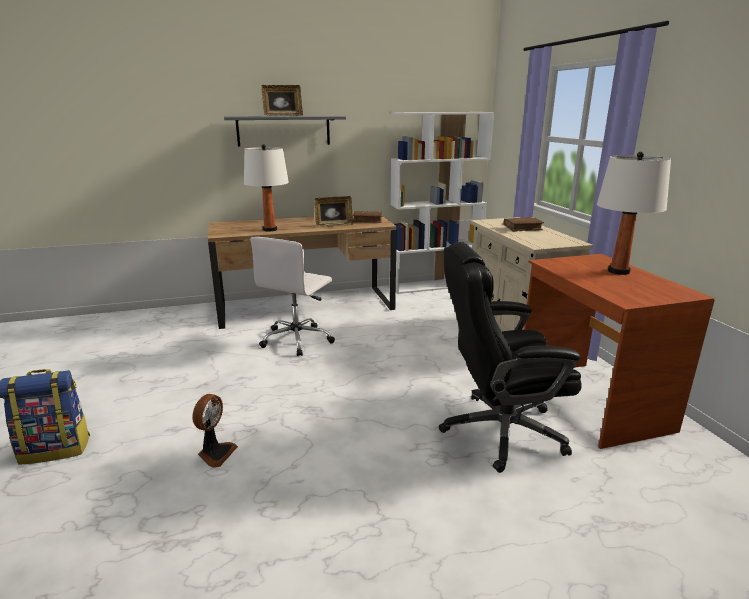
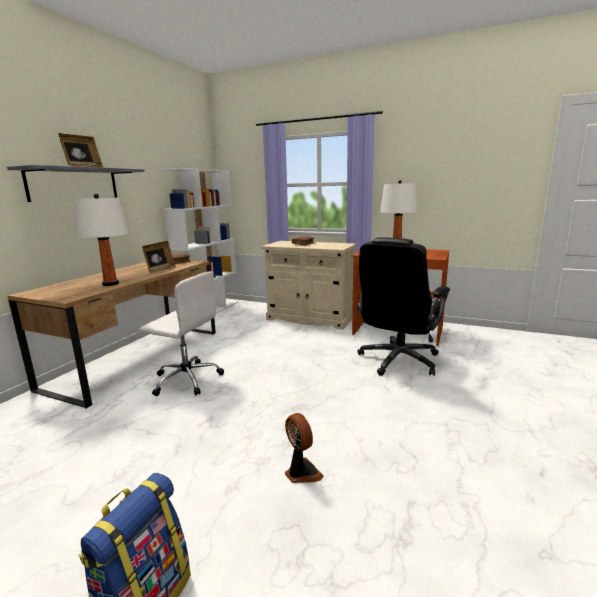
camera: 50 degrees left, 5 degrees down
white office chair [250,237,335,356] -> white office chair turned 45 degrees counterclockwise [139,271,224,396]

